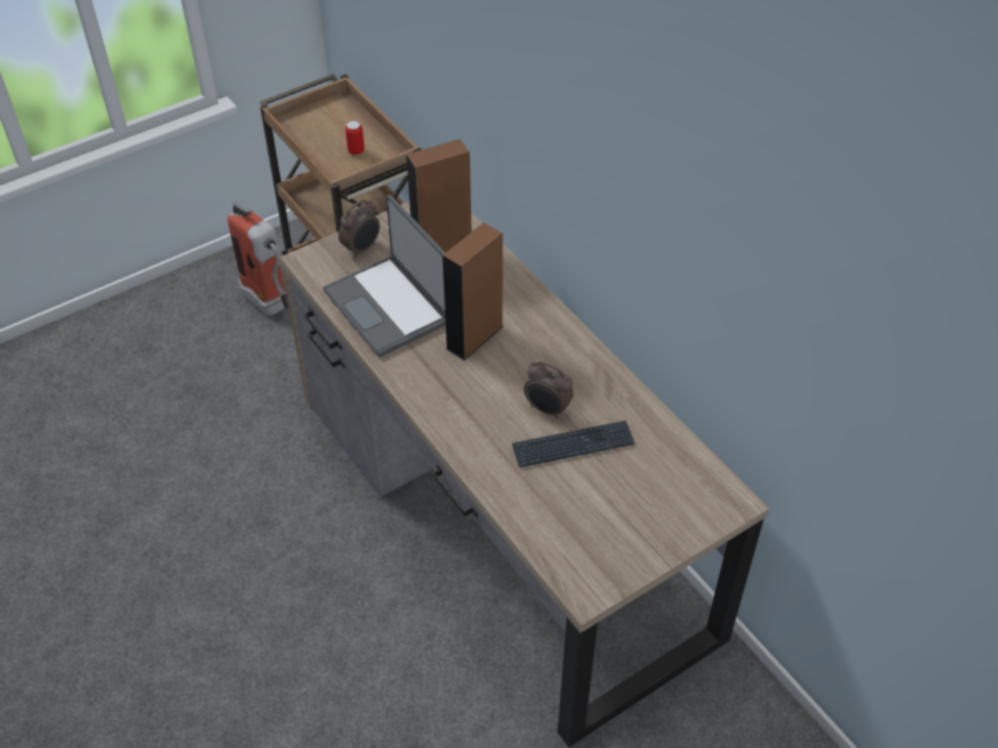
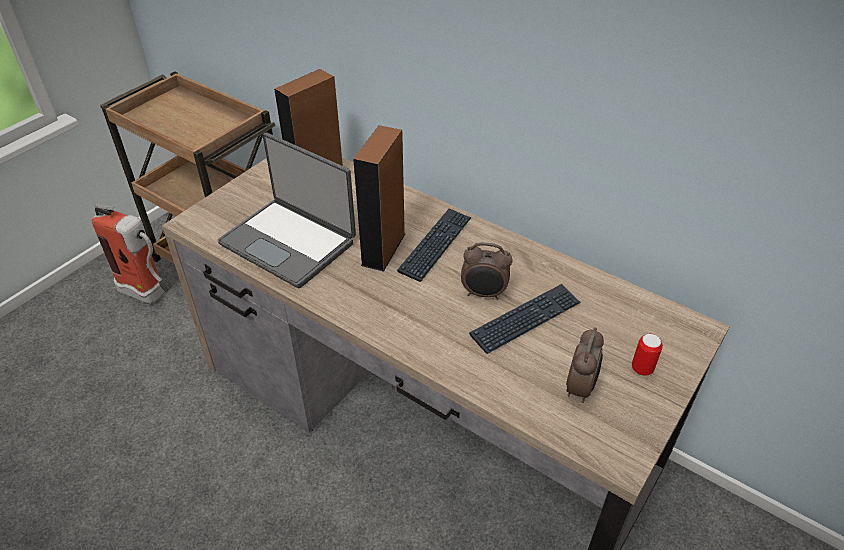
camera: 20 degrees left, 5 degrees down
alarm clock [338,199,380,258] -> alarm clock moved to [566,327,604,403]
can [345,121,365,155] -> can moved to [632,334,663,376]
none -> keyboard [397,208,472,282]

